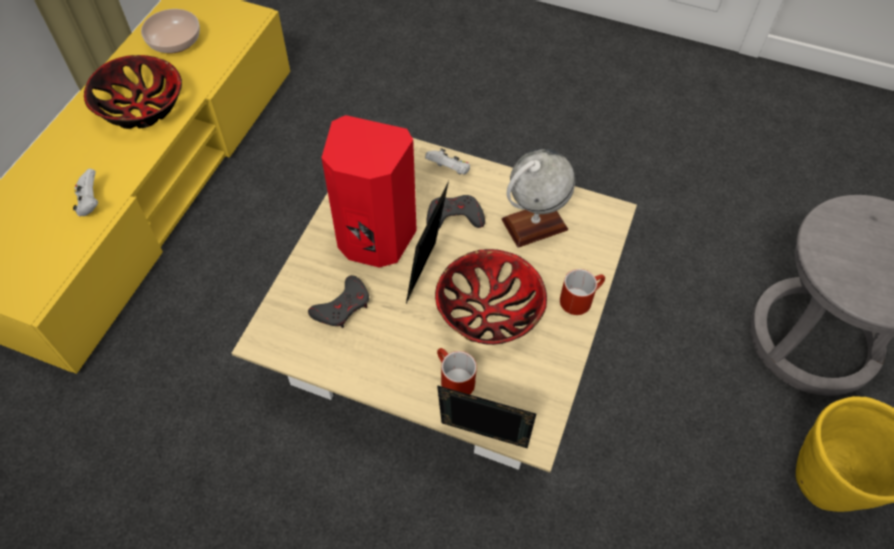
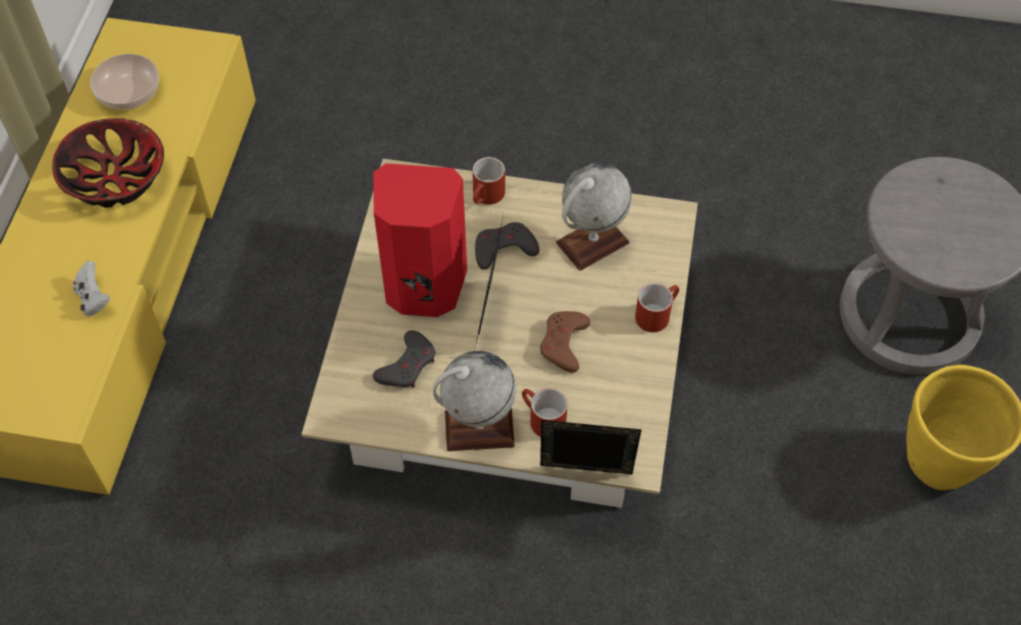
camera: 10 degrees left, 0 degrees up
white game controller [425,148,470,175] -> red mug [472,157,505,205]
bowl [435,249,547,345] -> brown game controller [540,311,591,373]
none -> globe [433,351,516,451]

